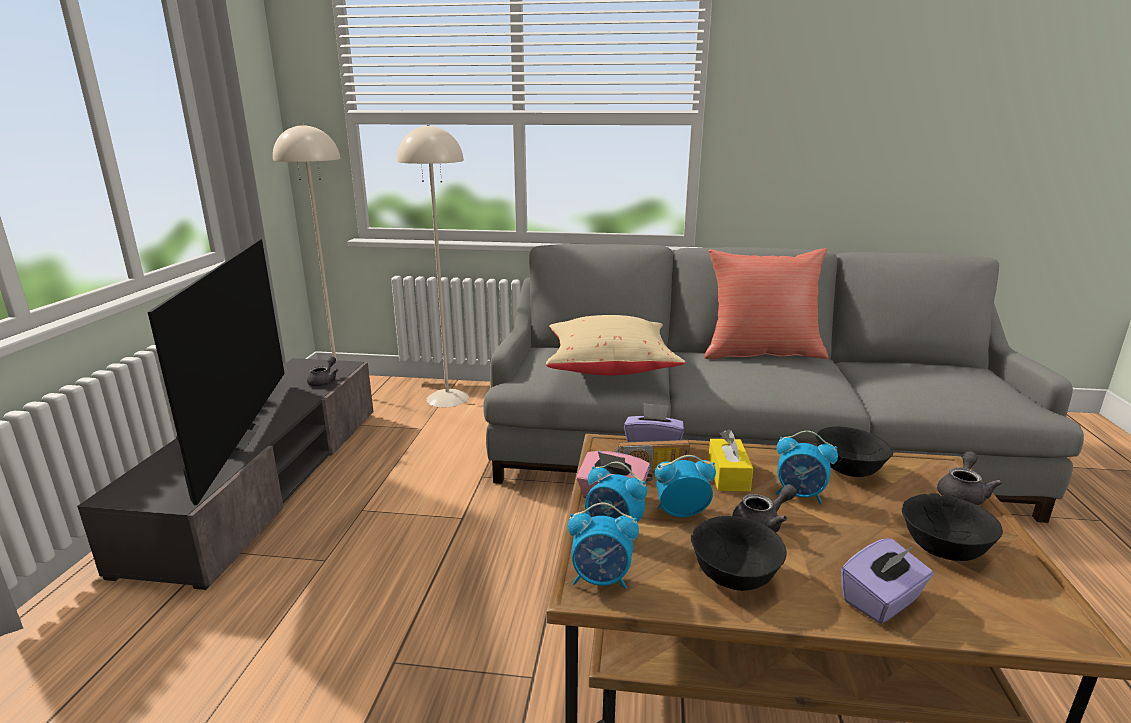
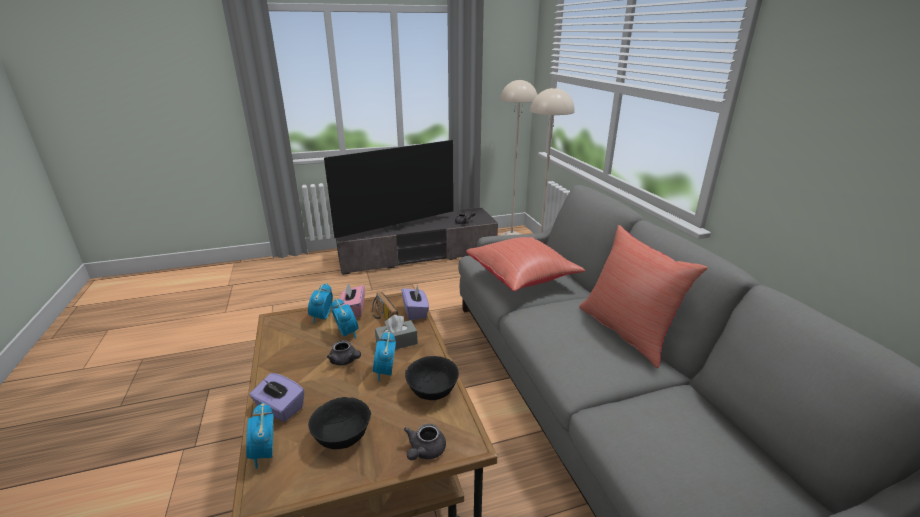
camera: 65 degrees right, 5 degrees up
beige pillow [546,315,686,375] -> red pillow [466,237,585,291]
alarm clock [568,503,639,589] -> alarm clock moved to [246,402,273,469]
black bowl [691,516,787,591] -> none
yellow tissue box [708,429,753,492] -> grey tissue box [375,315,418,350]
grey teapot [937,451,1002,505] -> grey teapot turned 105 degrees clockwise [404,424,446,460]

